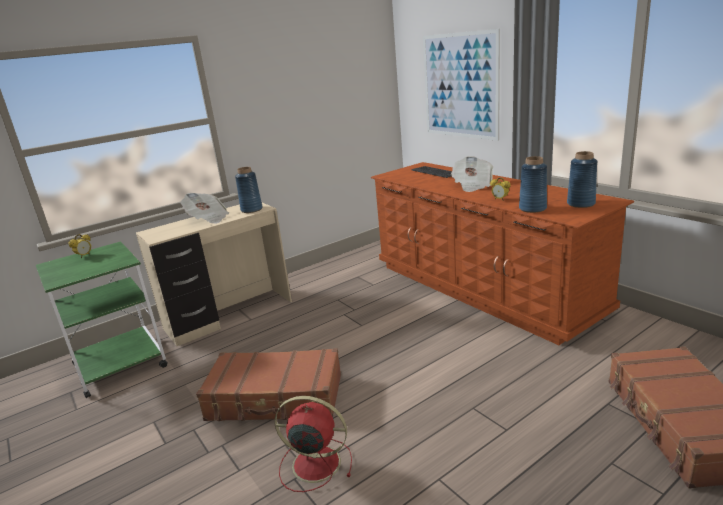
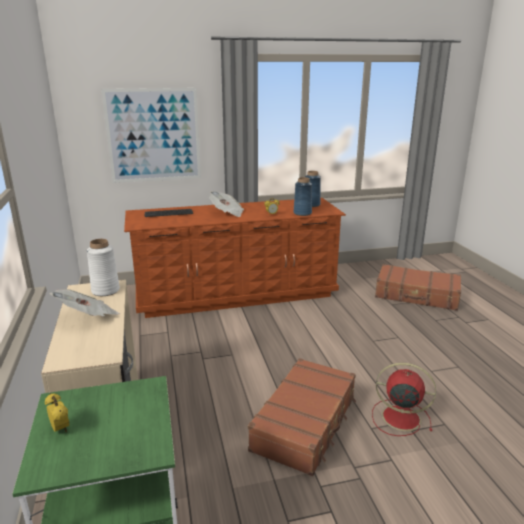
camera: 70 degrees left, 0 degrees up
blue vase [235,167,263,213] -> white vase [87,239,120,296]
red fan [274,396,352,492] -> red fan turned 75 degrees clockwise [372,363,436,436]

